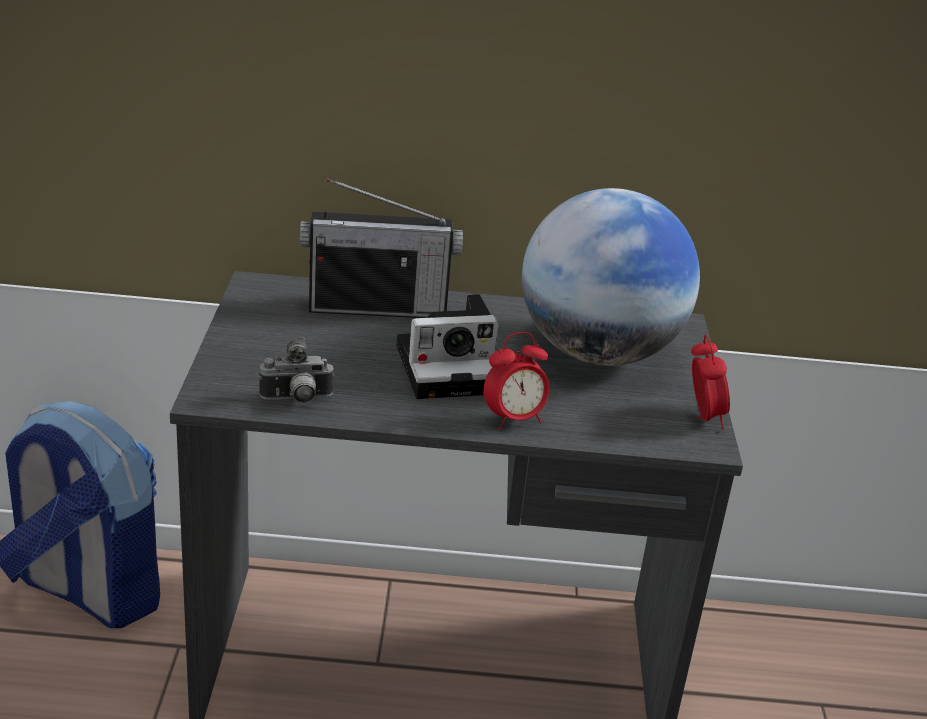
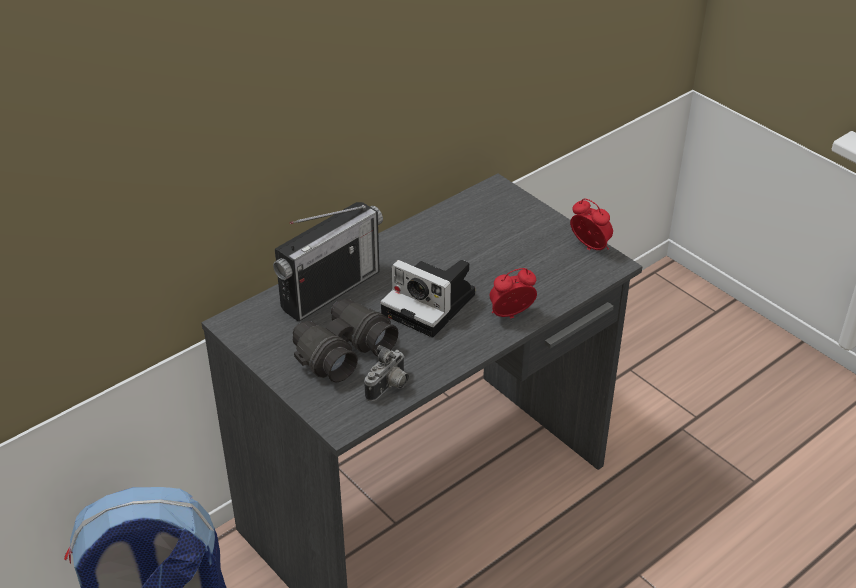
camera: 40 degrees left, 10 degrees up
camera [397,294,498,399] -> camera turned 90 degrees clockwise [381,260,475,337]
alarm clock [484,332,550,430] -> alarm clock turned 135 degrees counterclockwise [490,268,537,319]
globe [522,188,700,366] -> none
none -> black binoculars [293,299,399,382]

